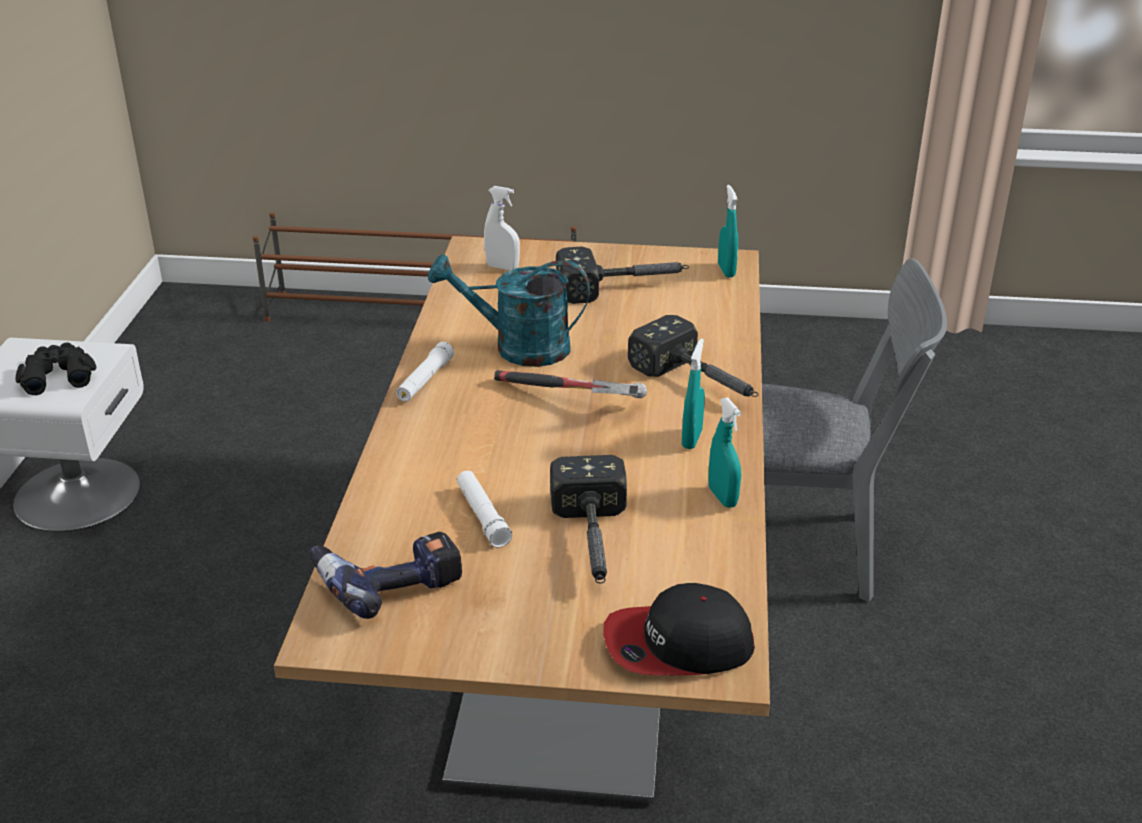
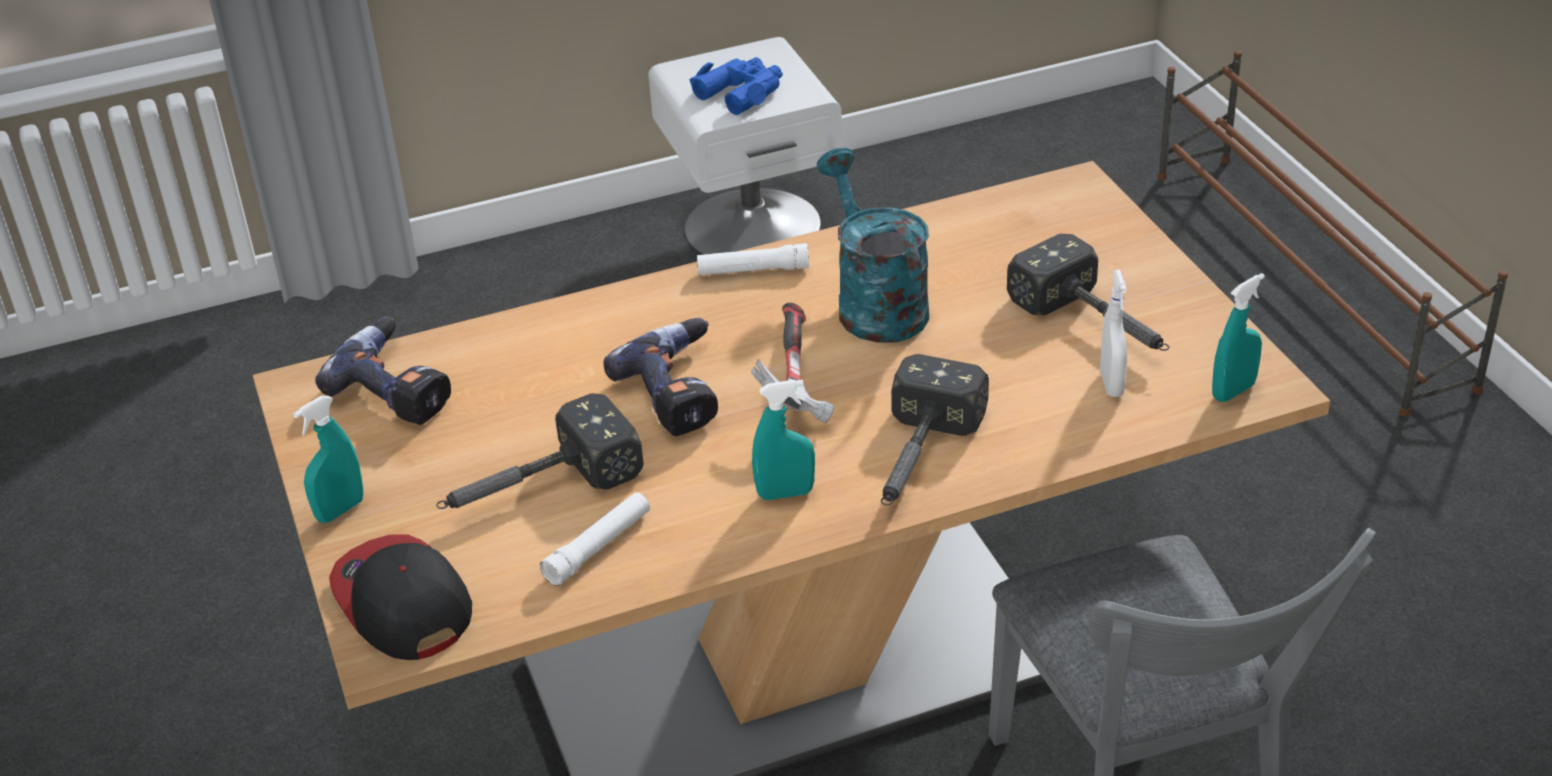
camera: 65 degrees right, 5 degrees up
black binoculars [15,343,96,395] -> blue binoculars [690,57,783,115]
white flashlight [457,471,512,548] -> white flashlight moved to [540,492,650,586]
white spray bottle [484,186,520,270] -> white spray bottle moved to [1100,269,1127,397]
turquoise spray bottle [708,397,741,508] -> turquoise spray bottle moved to [293,396,364,523]
none -> power drill [603,318,718,436]

